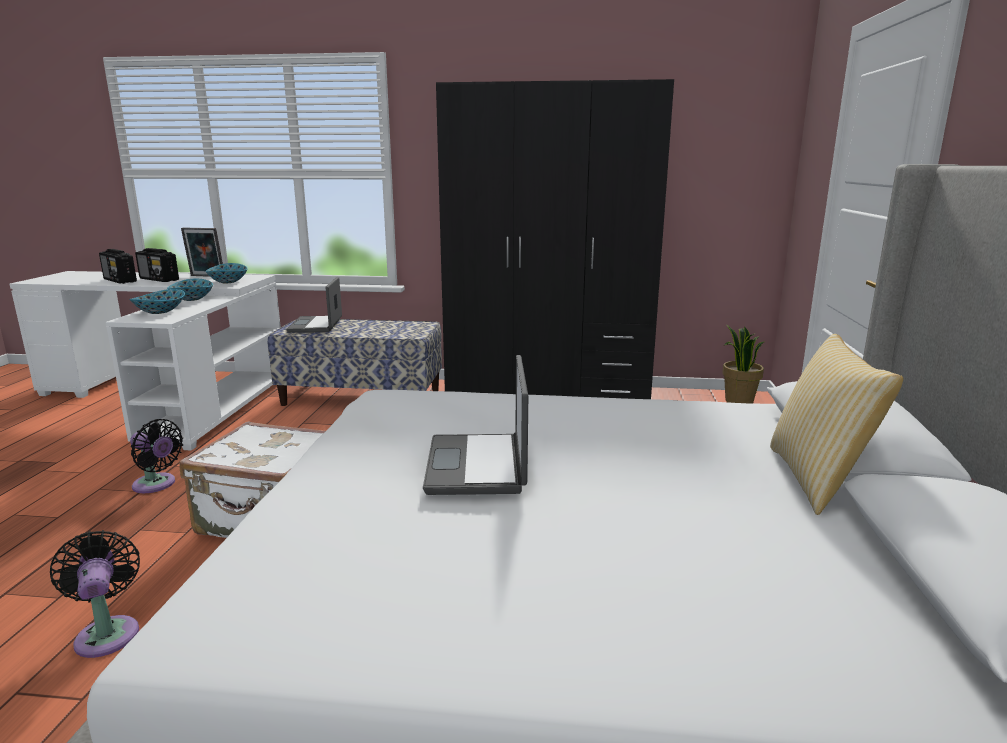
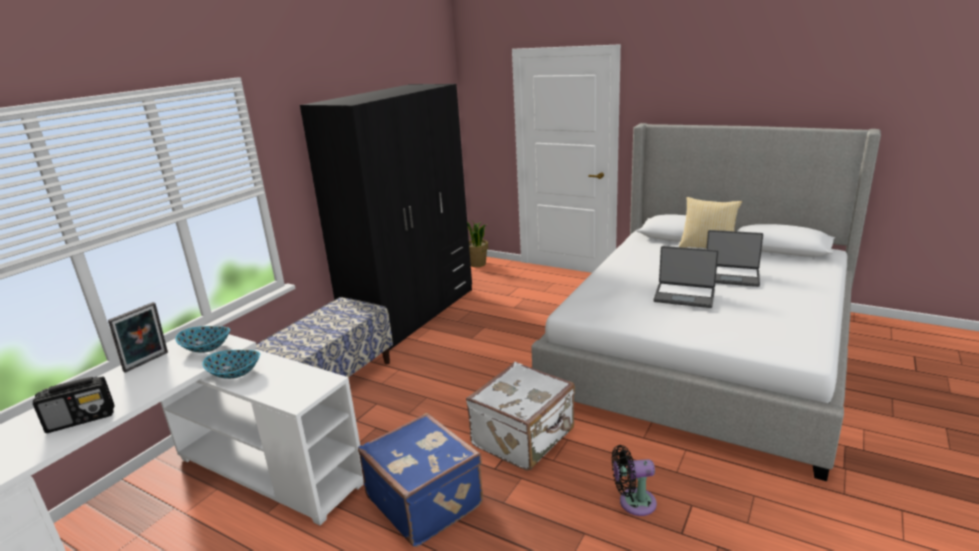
camera: 65 degrees left, 5 degrees up
bowl [129,289,185,314] -> none
black fan [130,419,183,493] -> blue suitcase [358,413,483,547]
radio [135,248,179,282] -> none
laptop [286,277,342,333] -> laptop moved to [706,230,763,287]

